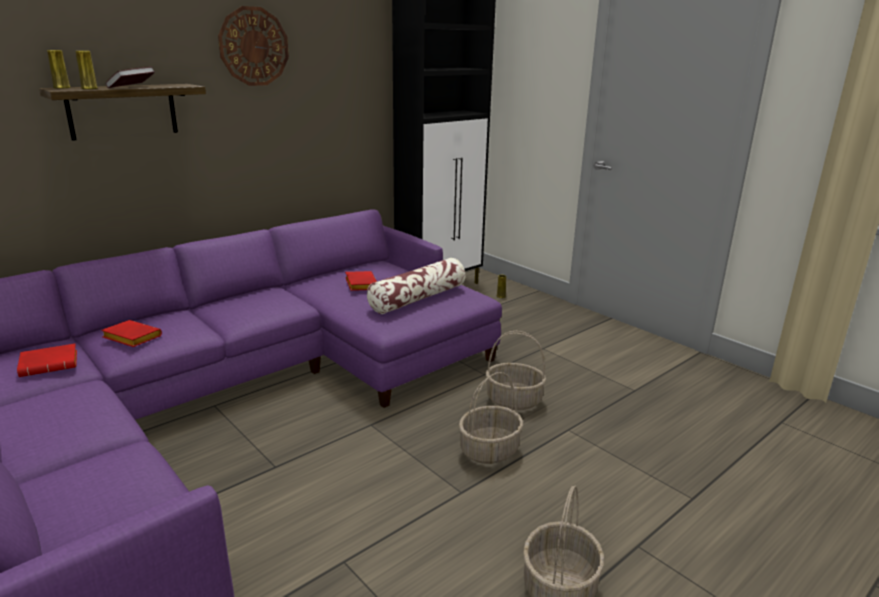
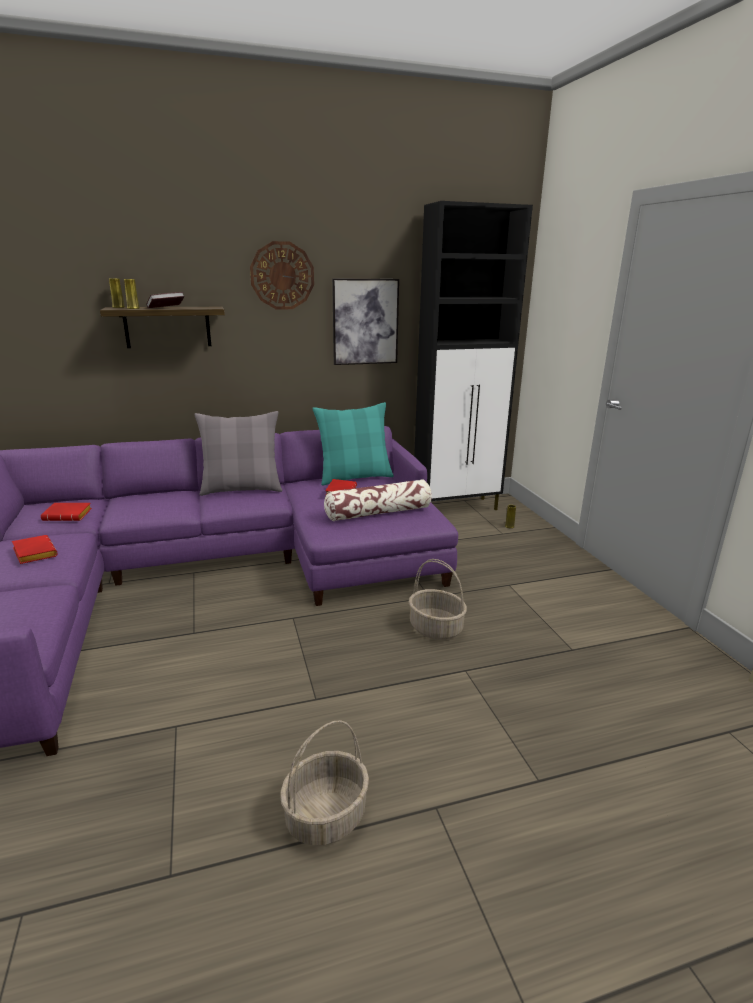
camera: 25 degrees right, 0 degrees up
red book [101,320,162,347] -> red book moved to [12,535,57,564]
basket [459,372,523,464] -> none
none -> grey pillow [194,411,282,496]
none -> turquoise pillow [312,402,394,485]
none -> picture [332,279,399,365]

